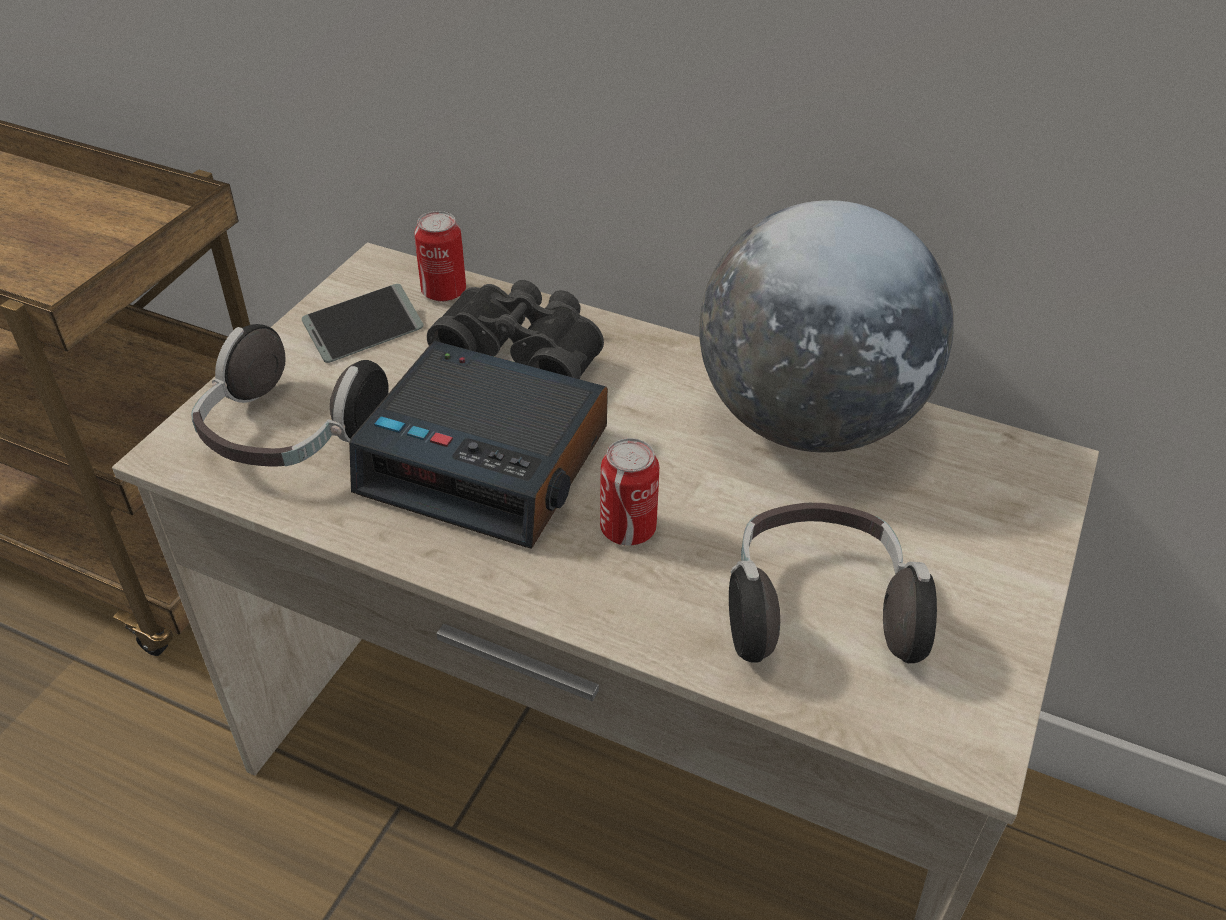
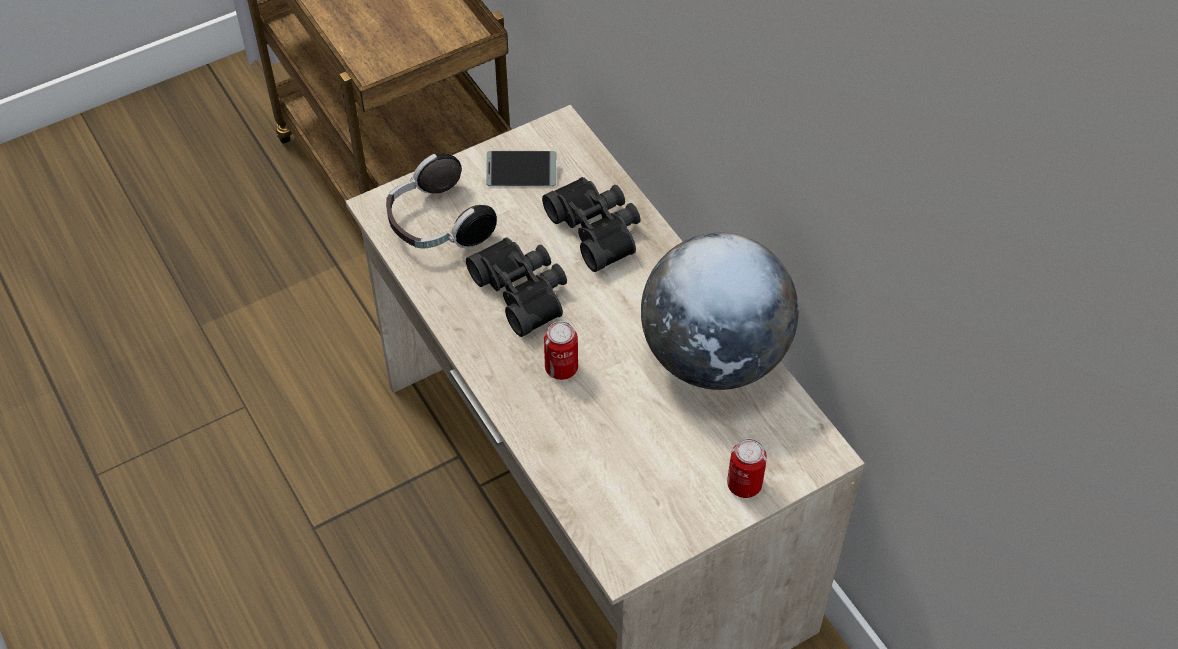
camera: 35 degrees right, 10 degrees up
alarm clock [349,341,608,549] -> black binoculars [466,238,567,337]
can [414,211,466,302] -> can moved to [727,439,767,498]
headphones [729,503,937,663] -> none

